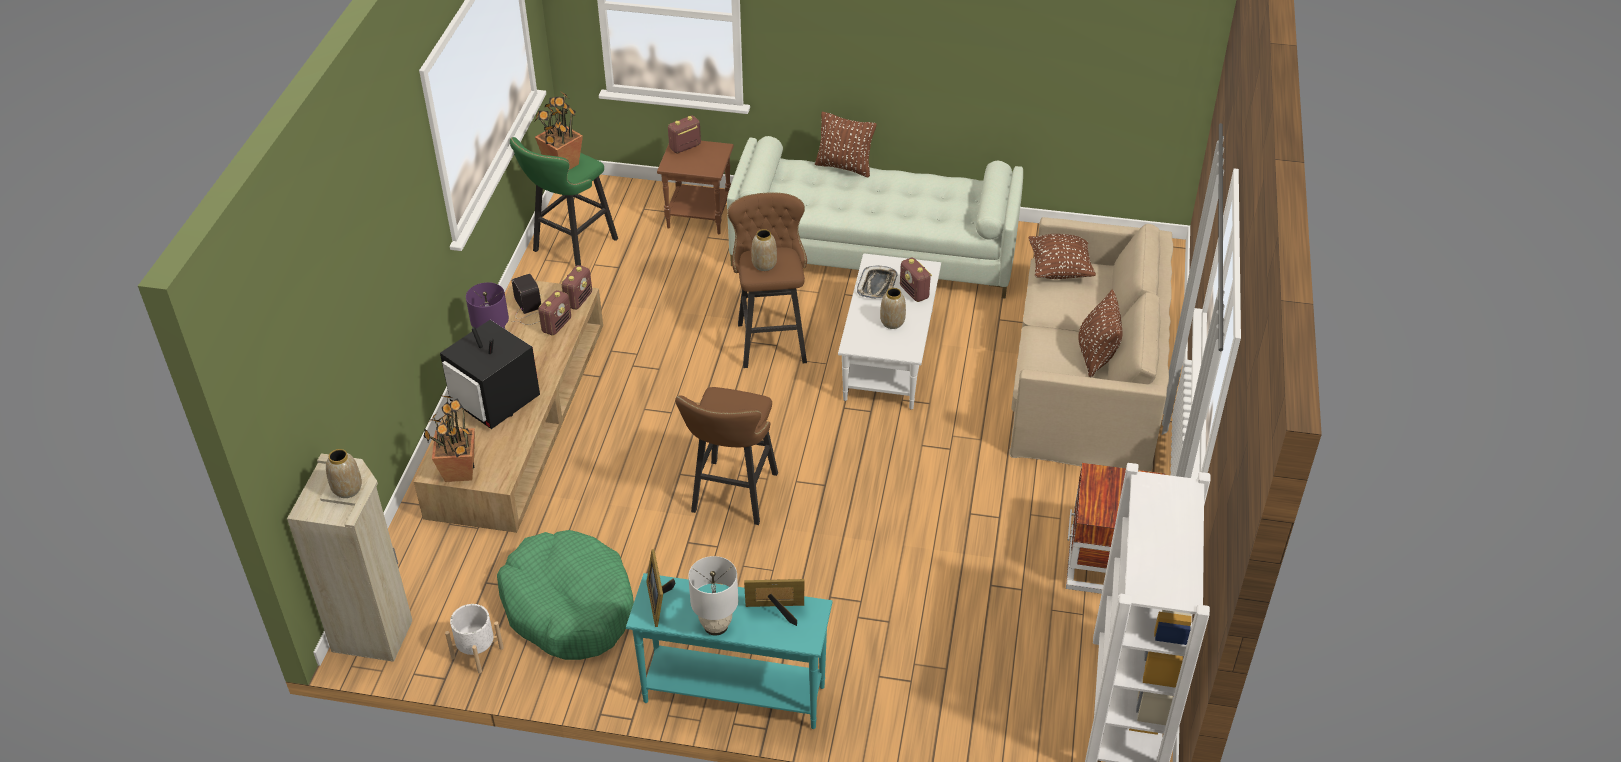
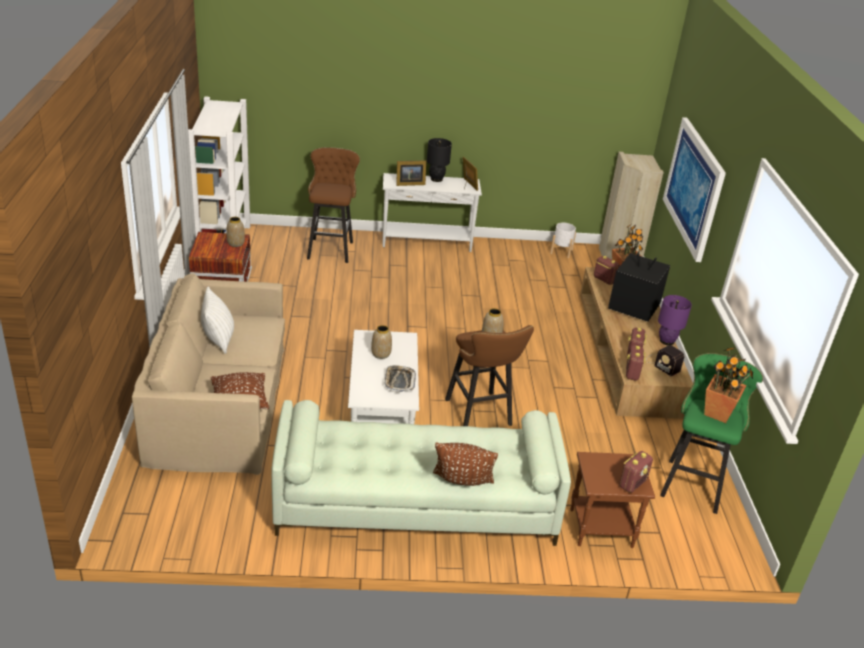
camera: 165 degrees right, 10 degrees down
vase [326,449,362,498] -> vase moved to [226,217,245,247]
green dog bed [497,530,634,660] -> none
turquoise console table [626,573,833,729] -> white console table [382,173,482,252]
brown stool [675,387,778,525] -> brown stool moved to [307,147,360,263]
white table lamp [688,556,738,636] -> black table lamp [427,138,452,182]
radio [900,257,932,302] -> radio moved to [594,256,620,285]
brown pillow [1078,289,1123,377] -> white pillow [201,287,234,354]
none -> picture [663,117,726,262]

